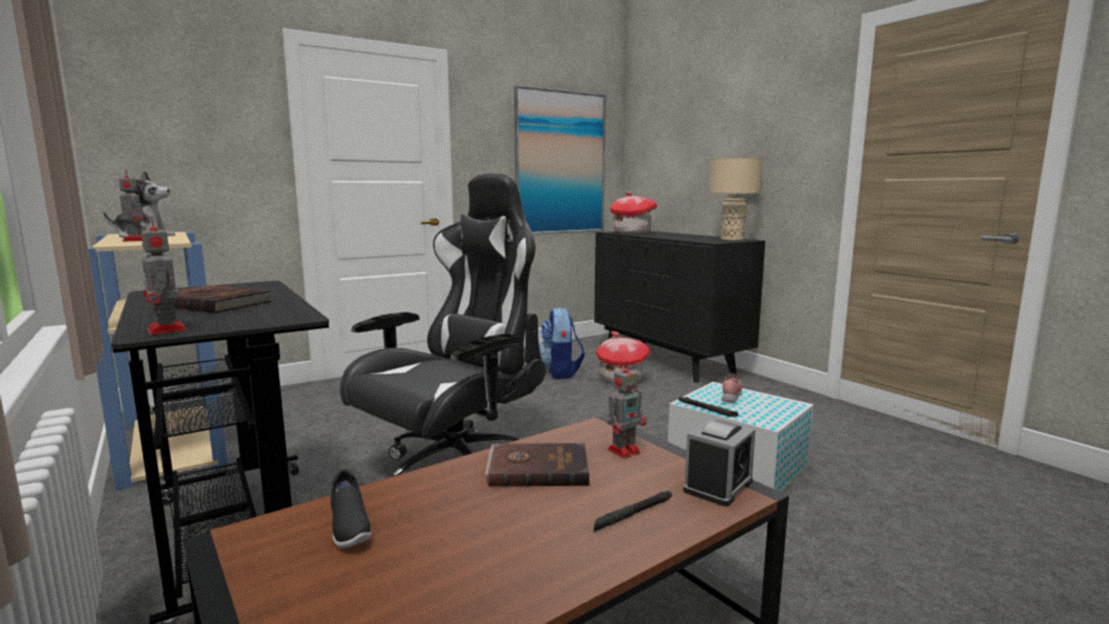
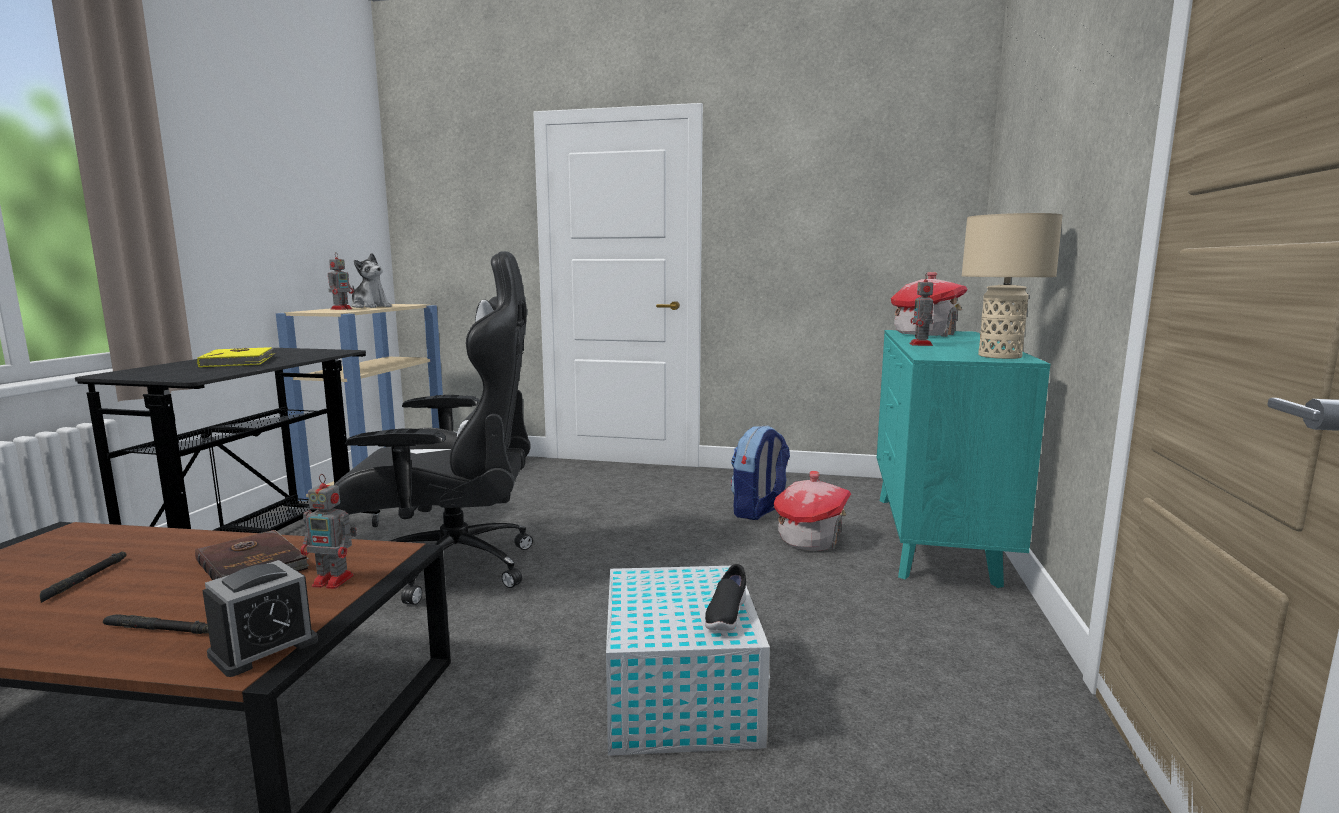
camera: 45 degrees right, 0 degrees up
toy robot [141,216,187,335] -> toy robot moved to [909,273,933,346]
brown book [173,285,272,313] -> yellow book [197,347,277,368]
black shoe [331,469,372,548] -> black shoe moved to [705,564,746,631]
picture [514,85,606,234] -> none
black dresser [594,231,765,383] -> turquoise dresser [877,330,1051,588]
black flashlight [678,397,739,417] -> black flashlight moved to [40,552,127,603]
alarm clock [683,418,756,507] -> alarm clock turned 45 degrees counterclockwise [202,560,318,677]
pink shoe [722,374,742,403] -> none

